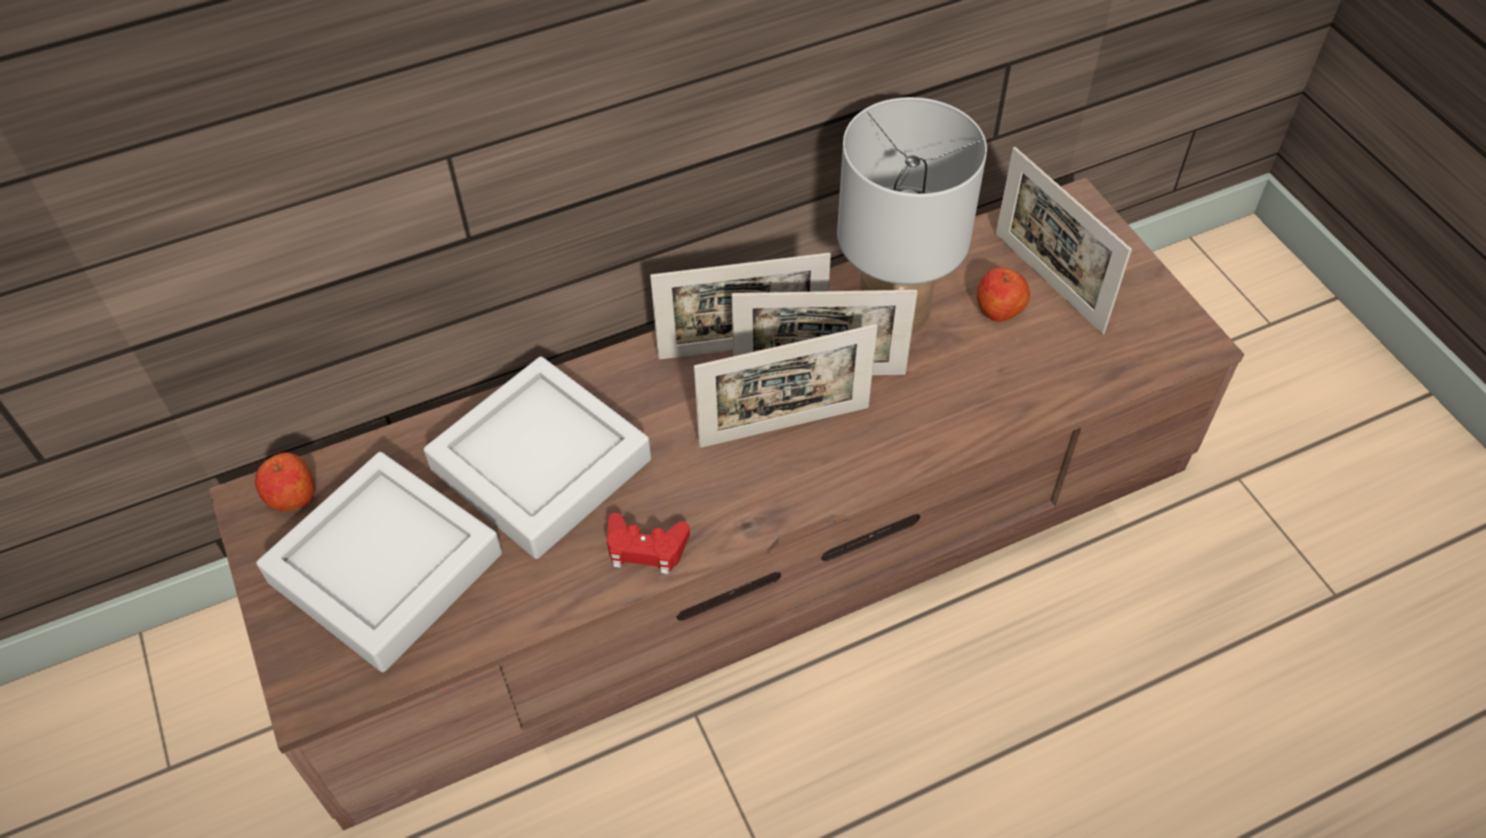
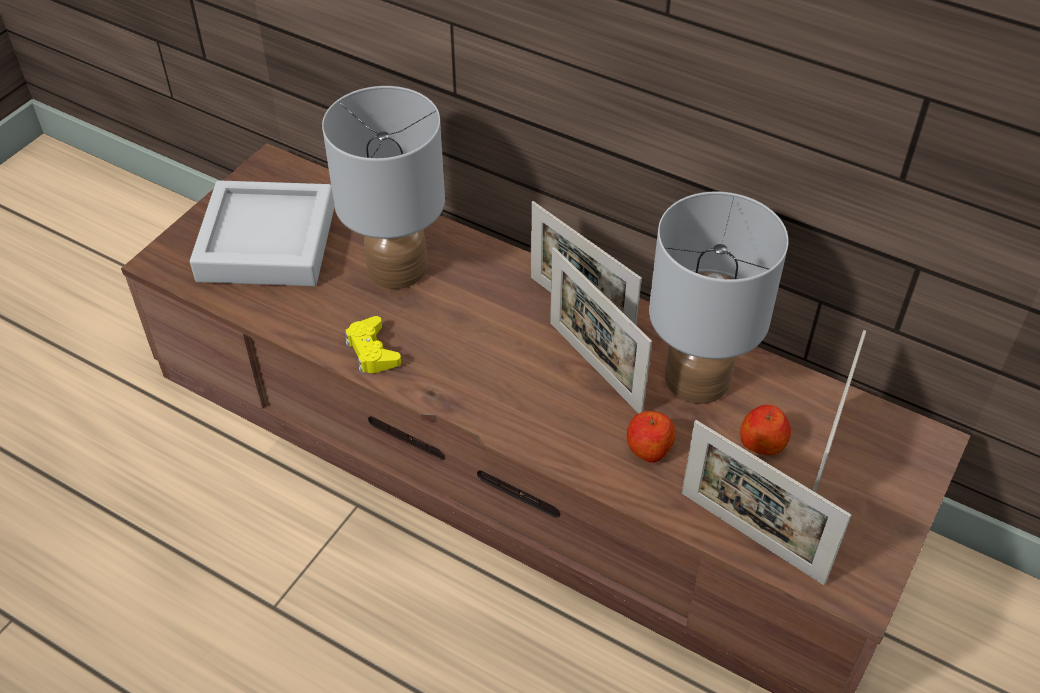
camera: 55 degrees right, 5 degrees down
apple [255,452,314,511] -> apple moved to [627,411,676,463]
grey tray [424,356,651,559] -> grey table lamp [322,86,445,289]
red game controller [607,513,690,574] -> yellow game controller [345,316,401,373]
picture frame [694,324,878,448] -> picture frame moved to [682,420,851,585]

